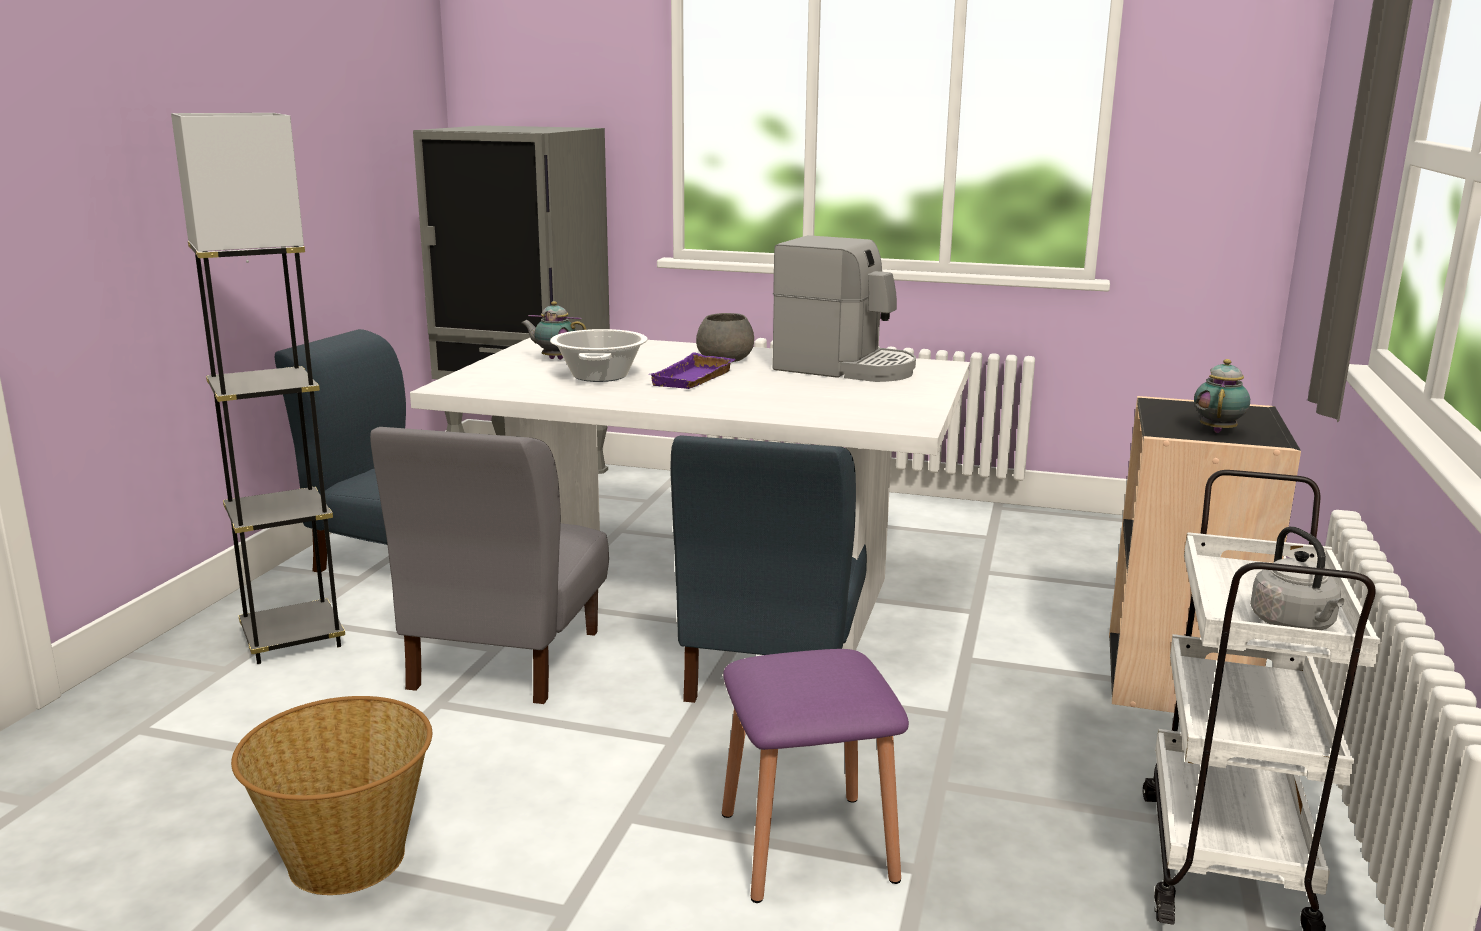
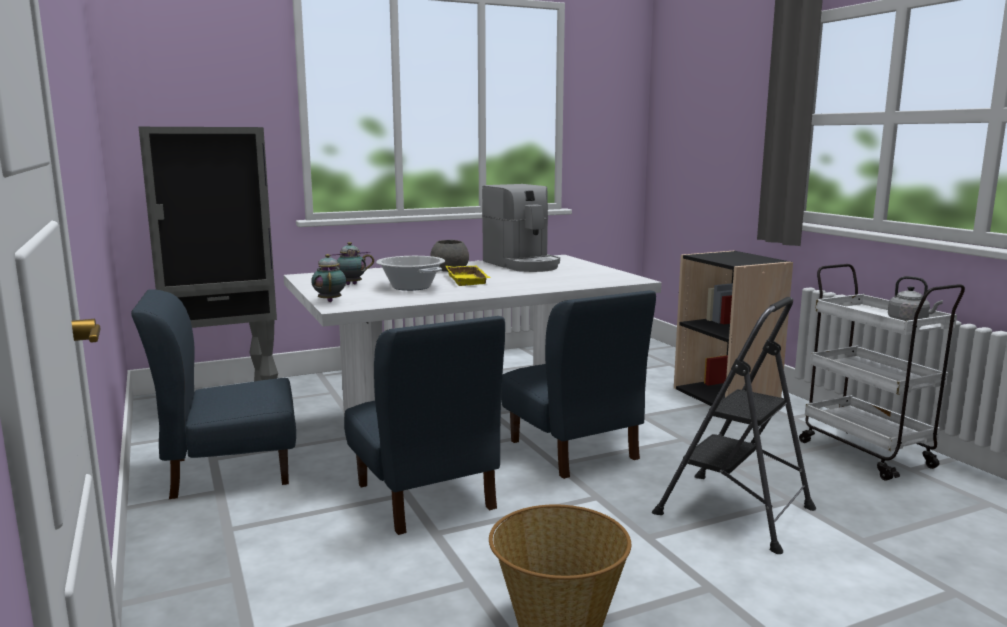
camera: 40 degrees left, 5 degrees down
grey floor lamp [171,113,345,664] -> none
grey chair [370,427,609,704] -> blue chair [344,316,505,535]
purple tray [651,352,735,389] -> yellow tray [446,266,490,286]
purple stool [722,649,909,903] -> black step ladder [652,297,816,554]
coffee machine [772,235,916,382] -> coffee machine turned 75 degrees clockwise [482,184,560,272]
teapot [1194,359,1250,433] -> teapot moved to [311,254,346,302]

